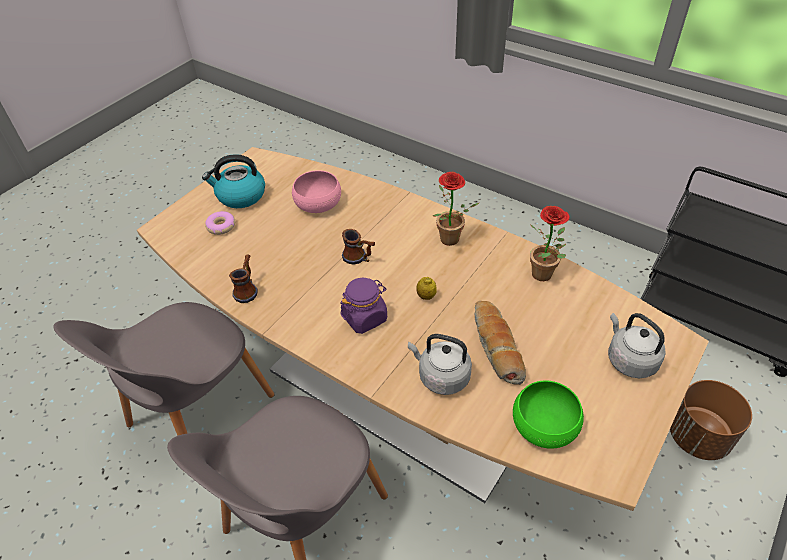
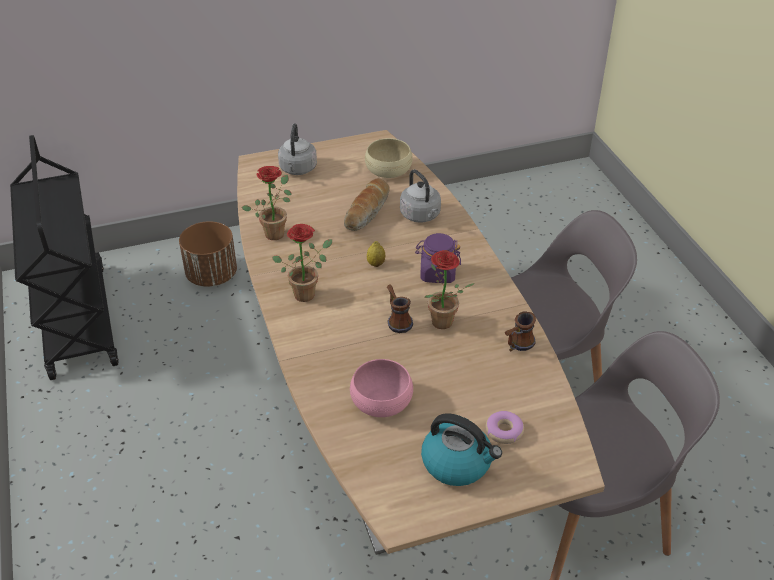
camera: 145 degrees left, 5 degrees down
green bowl [513,380,584,449] -> beige bowl [365,138,413,178]
none -> potted plant [425,250,475,329]

